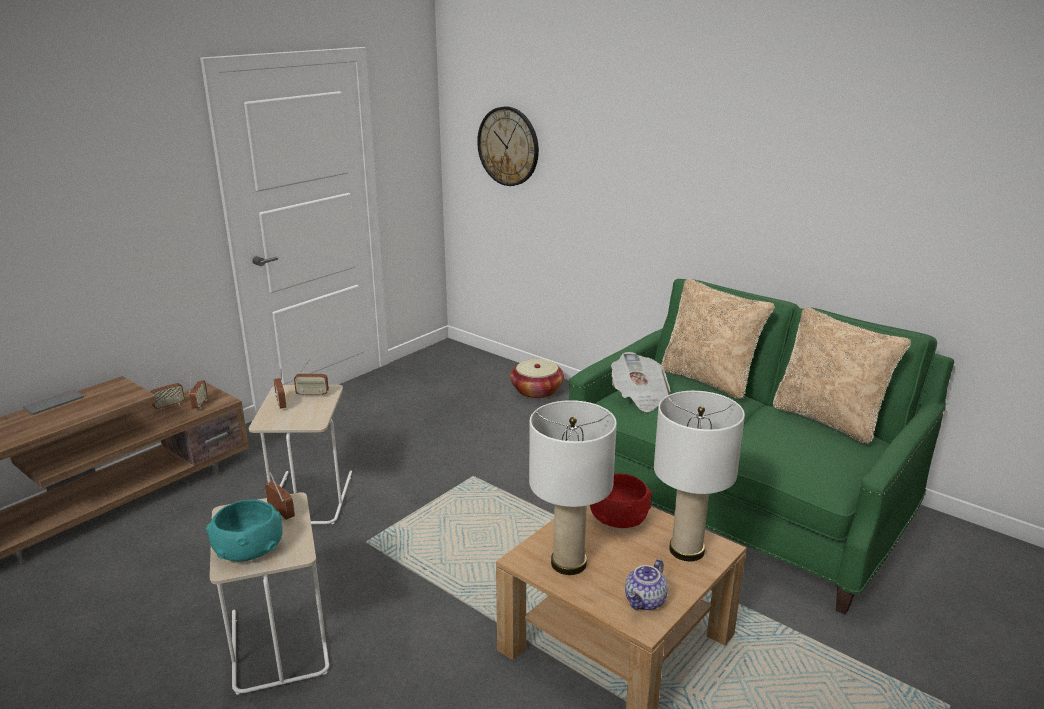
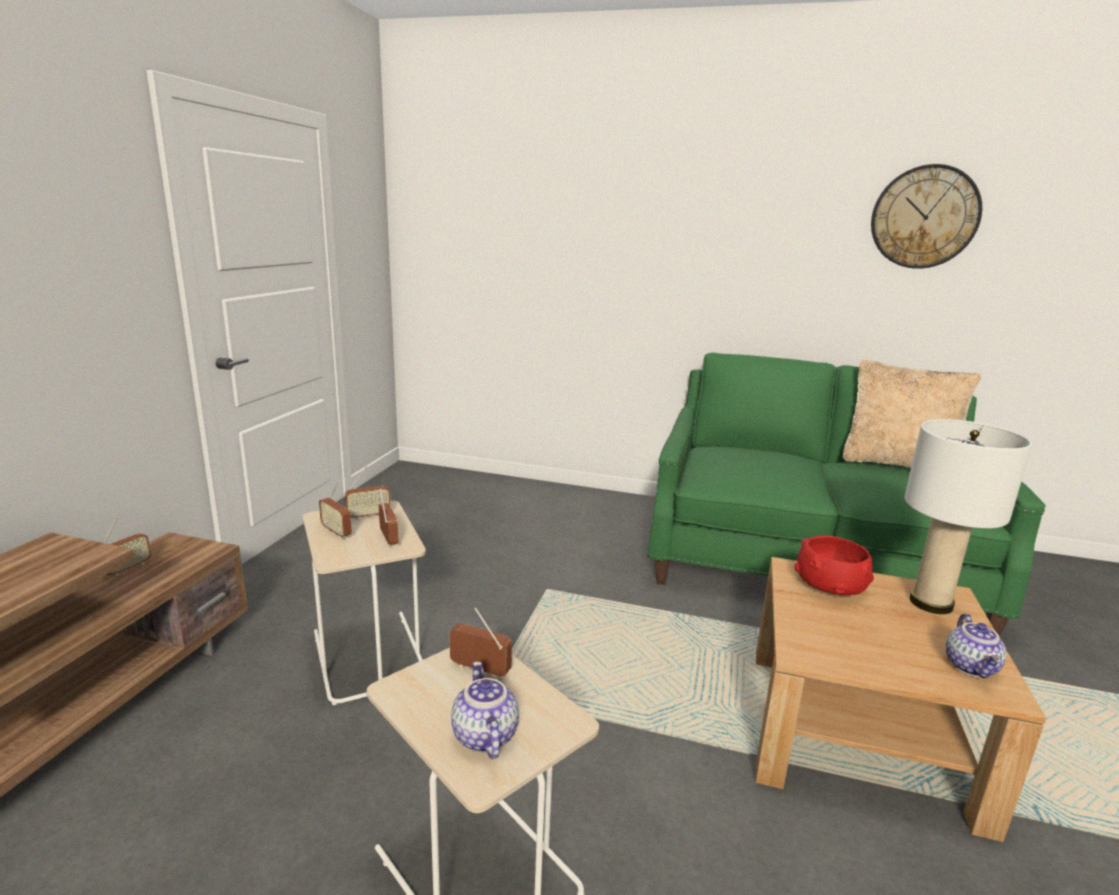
camera: 25 degrees left, 5 degrees down
radio [189,372,208,409] -> radio moved to [379,489,399,546]
turquoise bowl [206,499,283,561] -> teapot [451,661,519,759]
wall clock [477,107,539,186] -> wall clock moved to [871,164,982,269]
basket [510,359,564,399] -> none
white table lamp [529,400,617,575] -> none
newspaper [611,352,670,412] -> none
beige pillow [661,278,775,399] -> none

